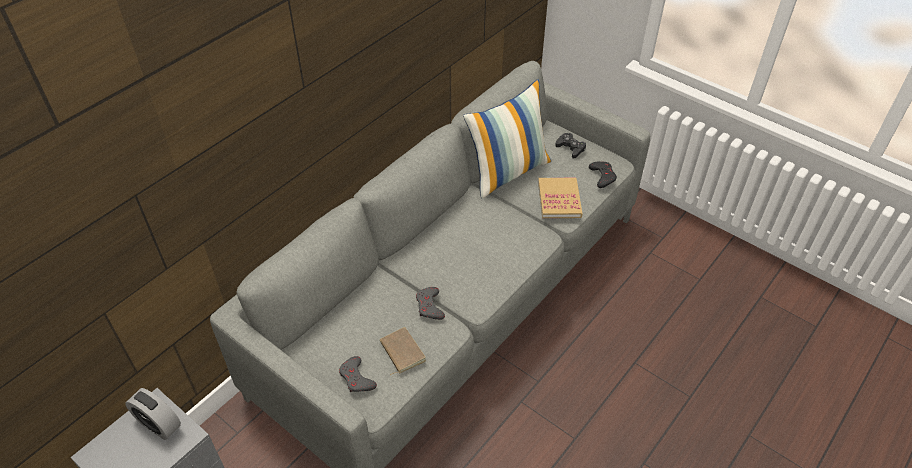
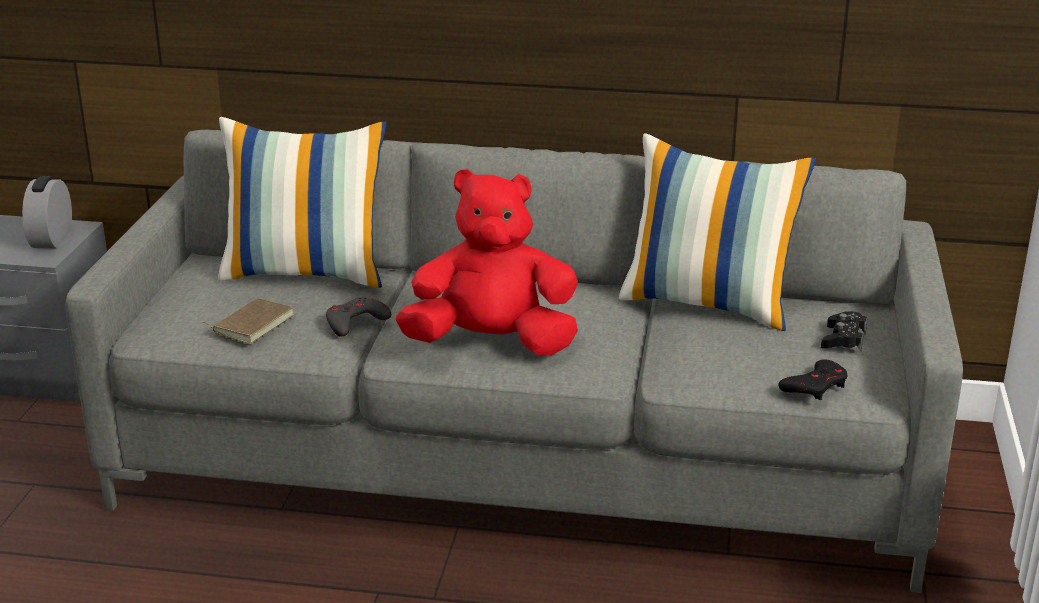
camera: 60 degrees right, 20 degrees down
grey game controller [339,356,377,392] -> none
book [538,178,583,218] -> none
none -> pillow [218,117,387,288]
none -> red plush toy [396,169,578,356]

